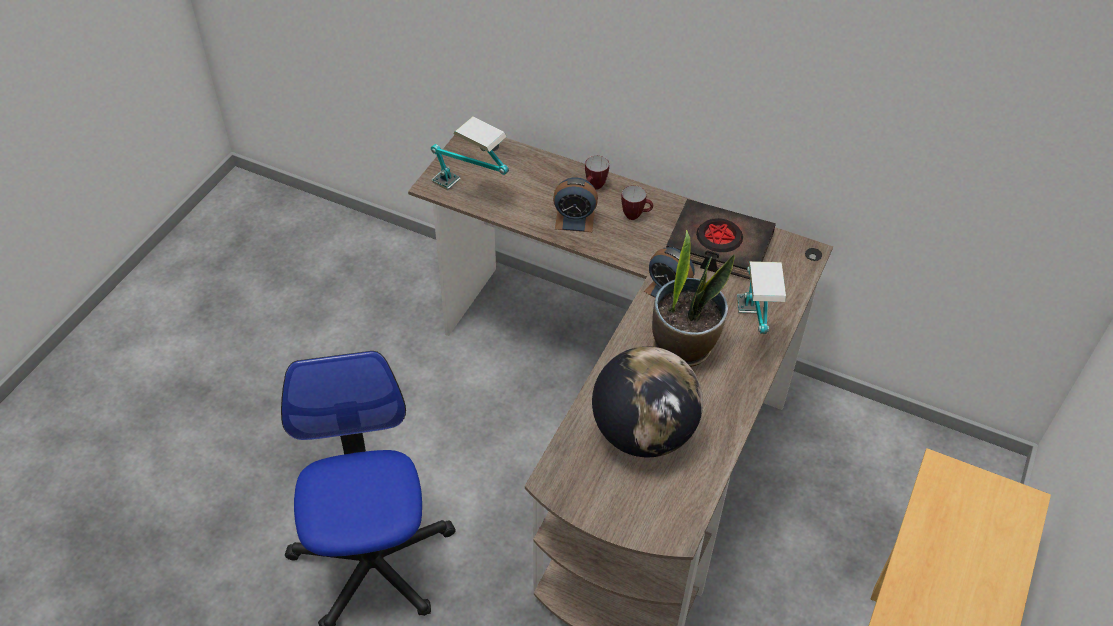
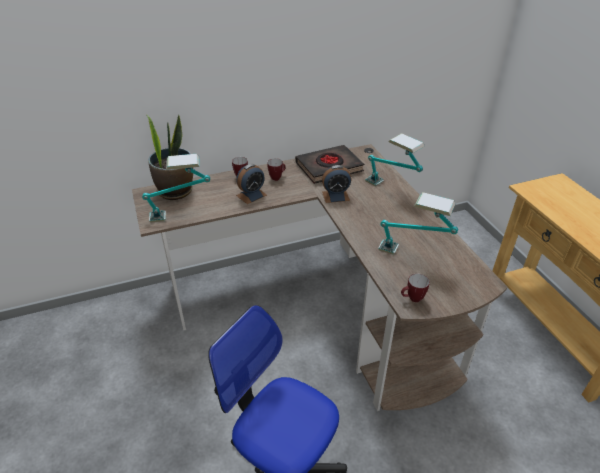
camera: 45 degrees left, 10 degrees down
globe [592,346,703,458] -> table lamp [378,192,458,254]
potted plant [652,230,735,367] -> potted plant moved to [146,114,193,200]
none -> mug [401,274,430,302]

